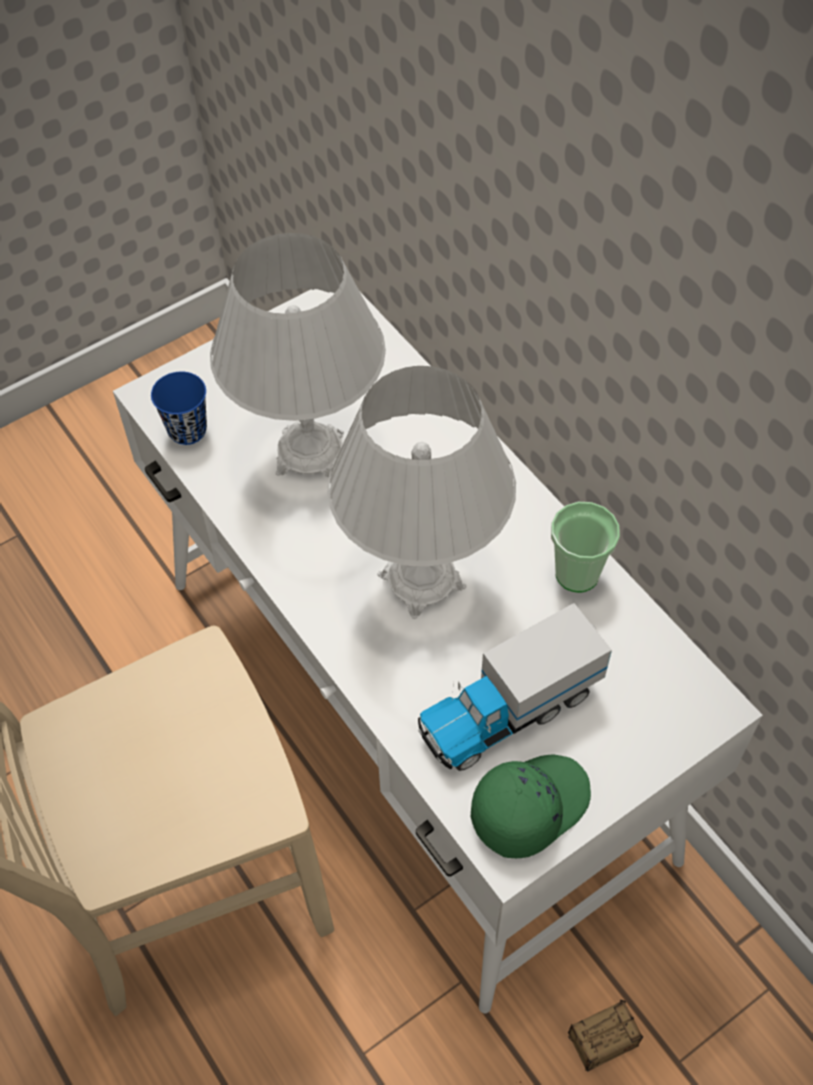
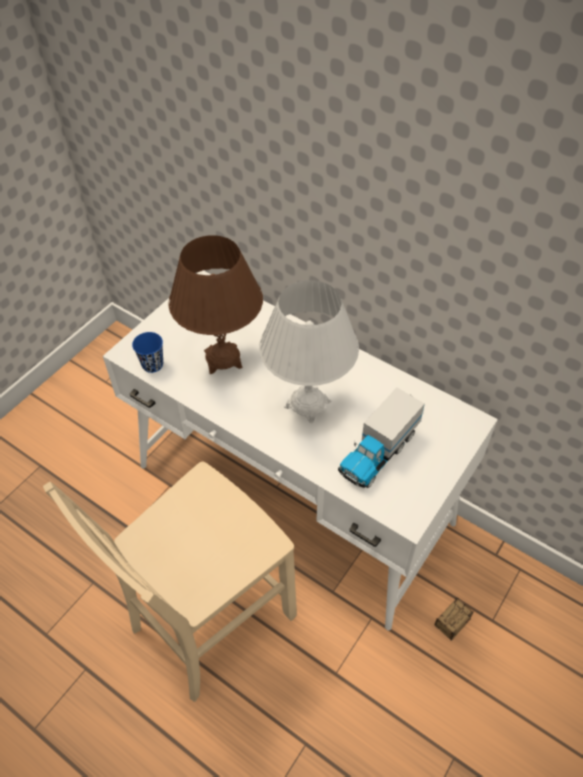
camera: 20 degrees left, 5 degrees down
white table lamp [210,233,386,478] -> brown table lamp [168,235,263,374]
green cap [471,754,591,858] -> none
cup [551,502,620,593] -> none

